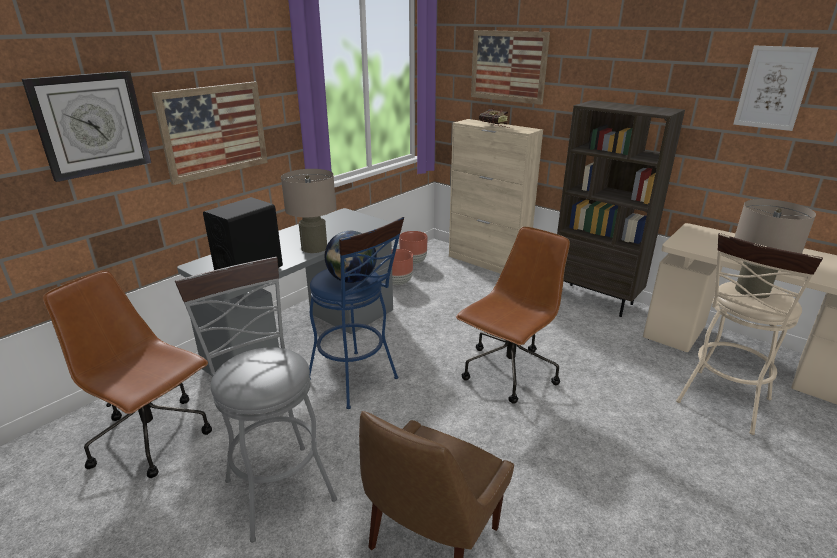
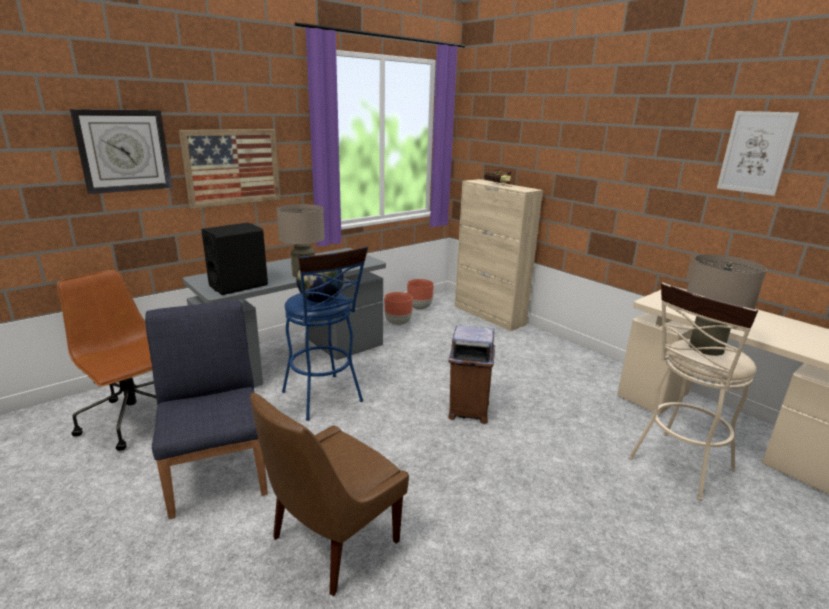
camera: 10 degrees right, 5 degrees down
grey stool [175,257,337,543] -> blue chair [145,301,268,519]
brown office chair [456,227,570,404] -> brown trash can [448,326,495,424]
picture [471,30,550,105] -> none
brown bookcase [557,100,685,317] -> none

